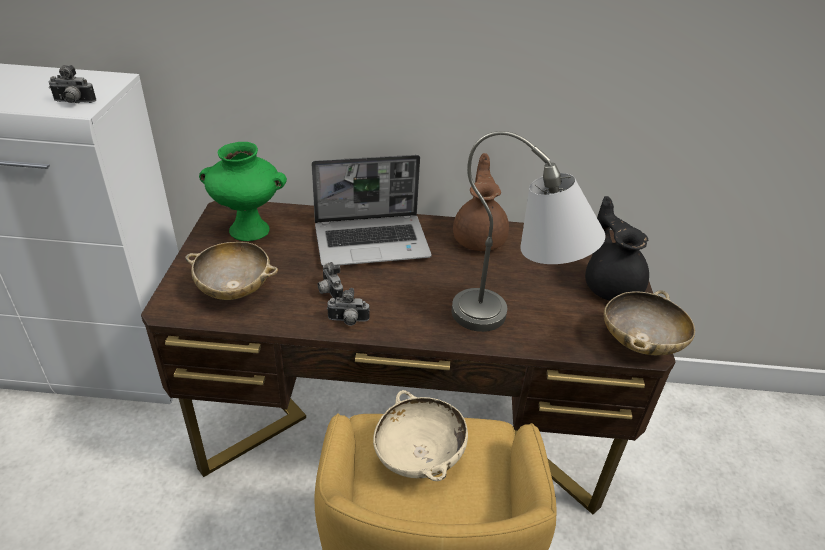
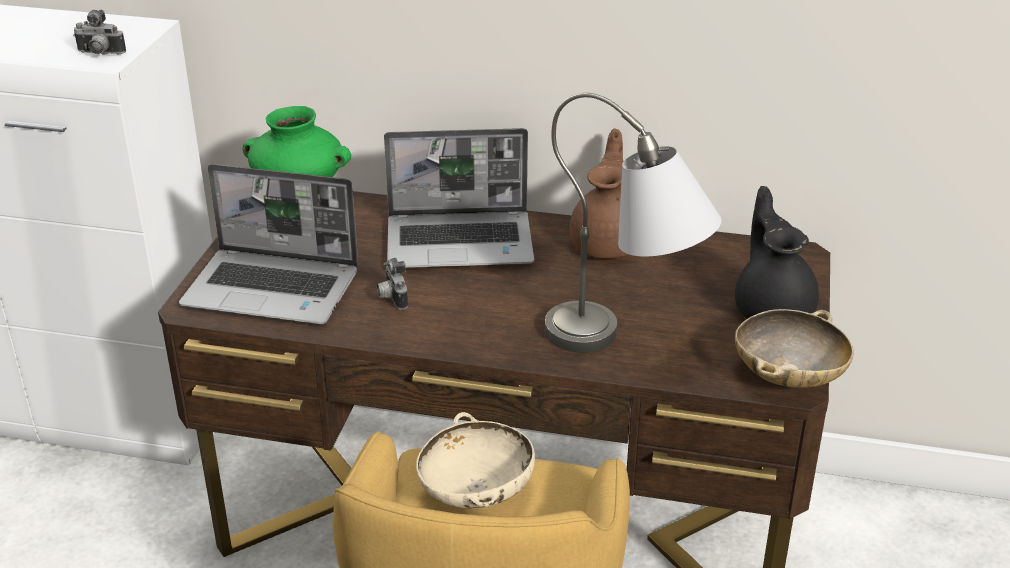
camera: 10 degrees right, 5 degrees down
beige bowl [185,242,278,300] -> laptop [179,164,358,324]
camera [327,288,370,326] -> none

